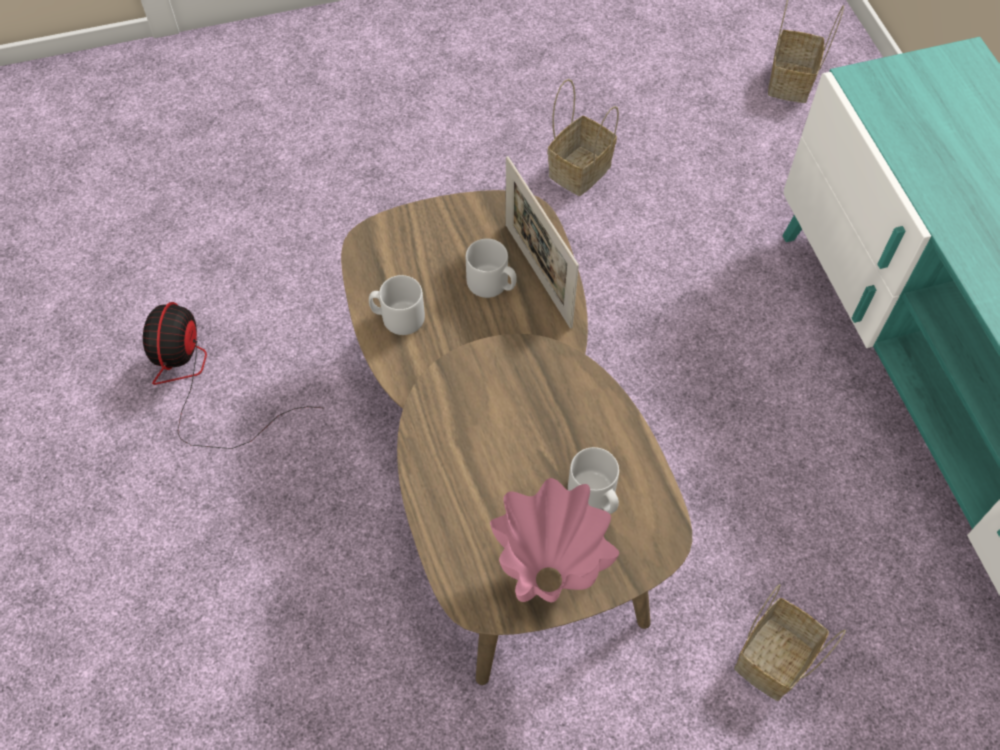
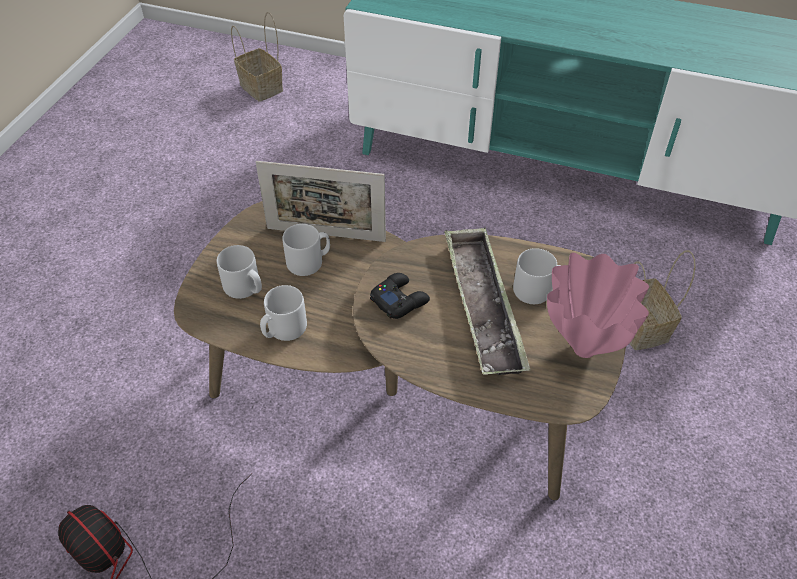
camera: 55 degrees left, 10 degrees down
basket [548,79,619,196] -> none
none -> grey mug [217,245,262,299]
none -> black game controller [370,273,430,319]
none -> tray [444,228,531,375]

